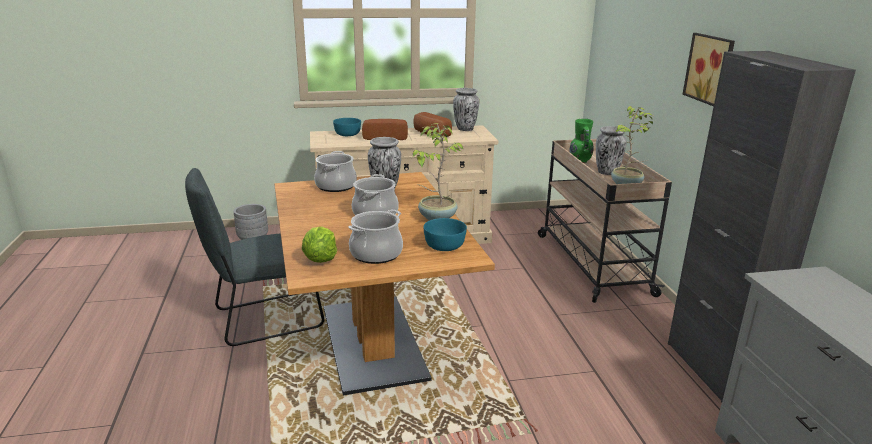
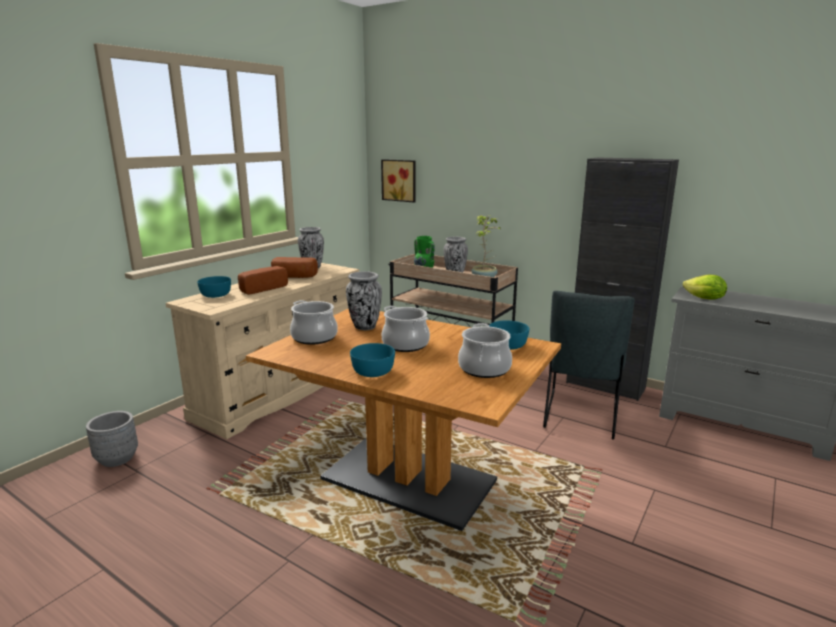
camera: 45 degrees left, 5 degrees down
grey chair [185,168,324,346] -> grey chair moved to [543,291,634,440]
lettuce [302,226,337,263] -> lettuce moved to [683,275,727,300]
potted plant [413,123,463,221] -> none
picture [682,33,735,106] -> picture moved to [381,159,416,202]
none -> turquoise bowl [350,343,395,377]

